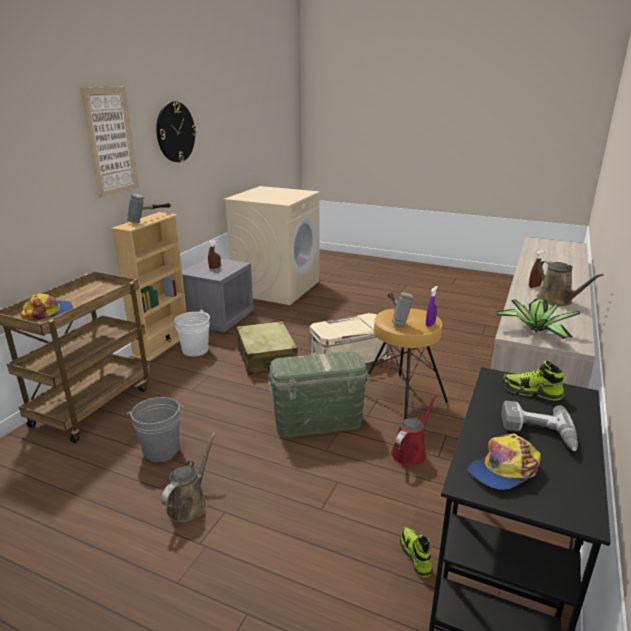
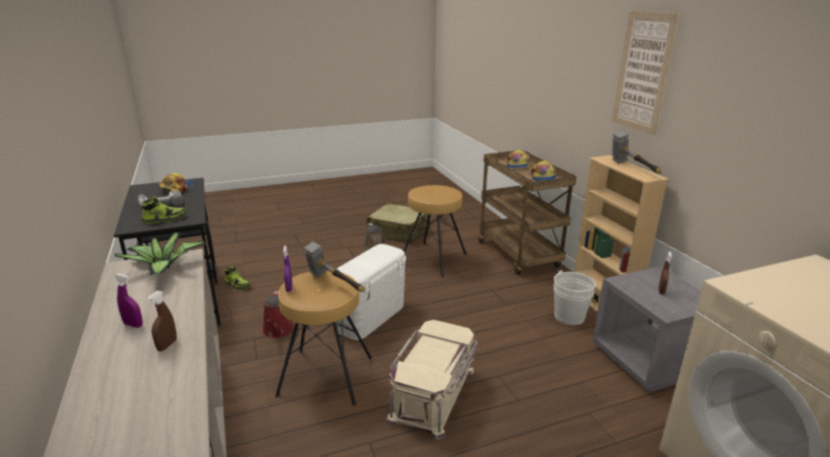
camera: 135 degrees right, 0 degrees up
grey bucket [127,397,183,461] -> brown stool [404,185,467,277]
wall clock [156,101,197,162] -> none
beige suitcase [237,321,298,375] -> beige suitcase moved to [367,203,430,244]
green storage box [268,351,369,437] -> white storage box [336,244,406,340]
brown watering can [536,260,604,306] -> purple spray bottle [114,274,143,328]
none -> cap [531,161,557,181]

